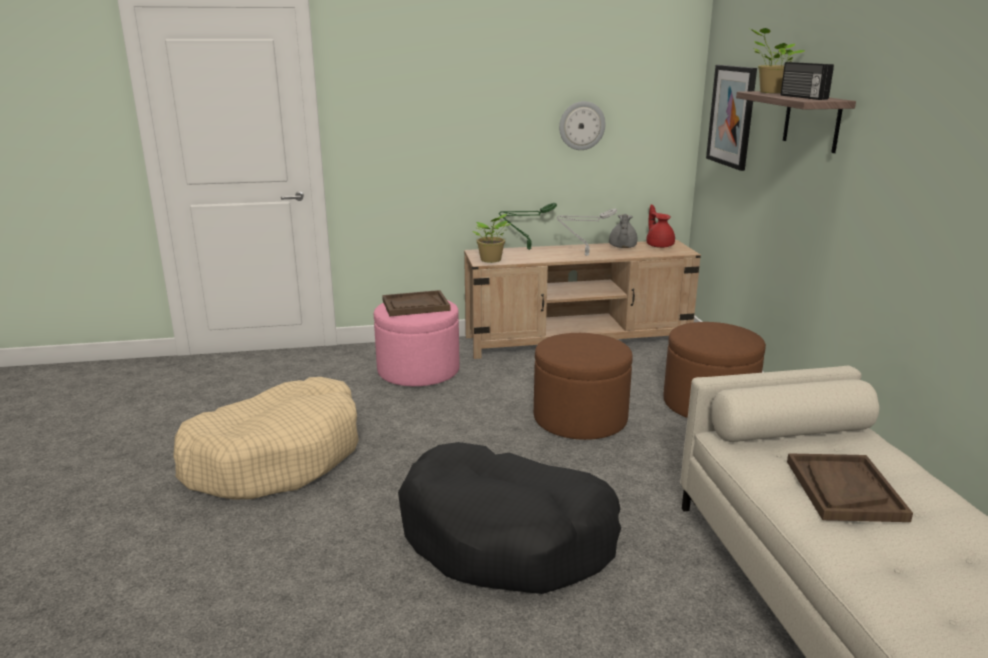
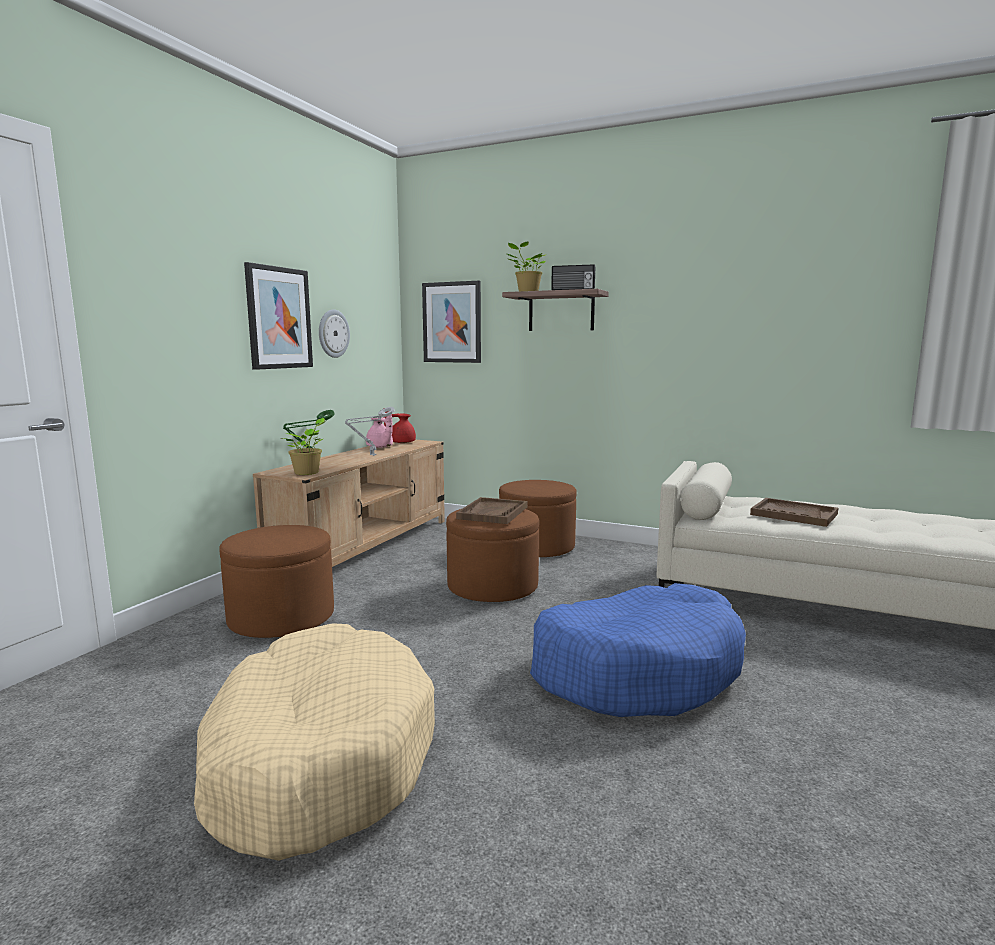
camera: 55 degrees left, 10 degrees down
pink ottoman [374,300,459,386] -> brown ottoman [219,525,334,638]
brown tray [382,290,450,316] -> brown tray moved to [456,497,527,524]
black dog bed [398,442,621,594] -> blue dog bed [530,583,746,717]
grey teapot [609,214,637,248] -> pink teapot [366,414,393,448]
none -> picture [244,262,313,370]

